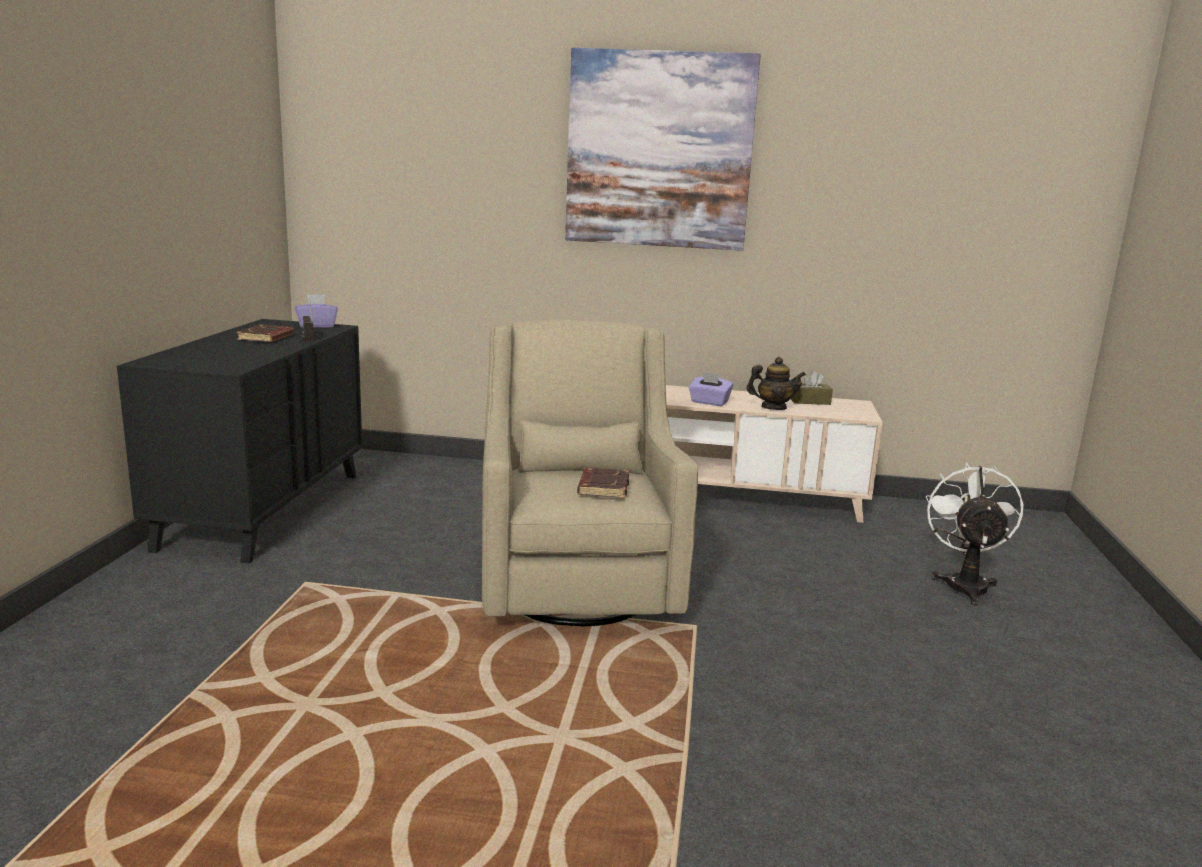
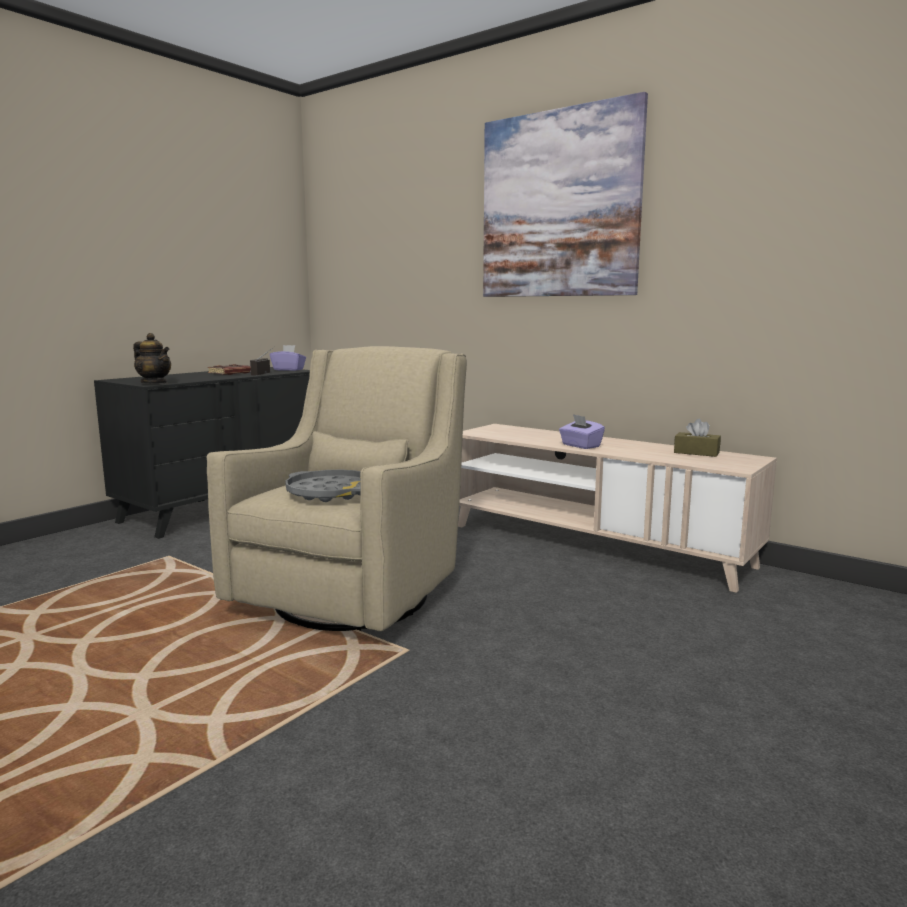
camera: 30 degrees right, 5 degrees down
brown book [577,468,629,499] -> grey tray [285,470,361,502]
teapot [746,357,806,410] -> teapot moved to [133,333,171,384]
white fan [925,462,1024,606] -> none

